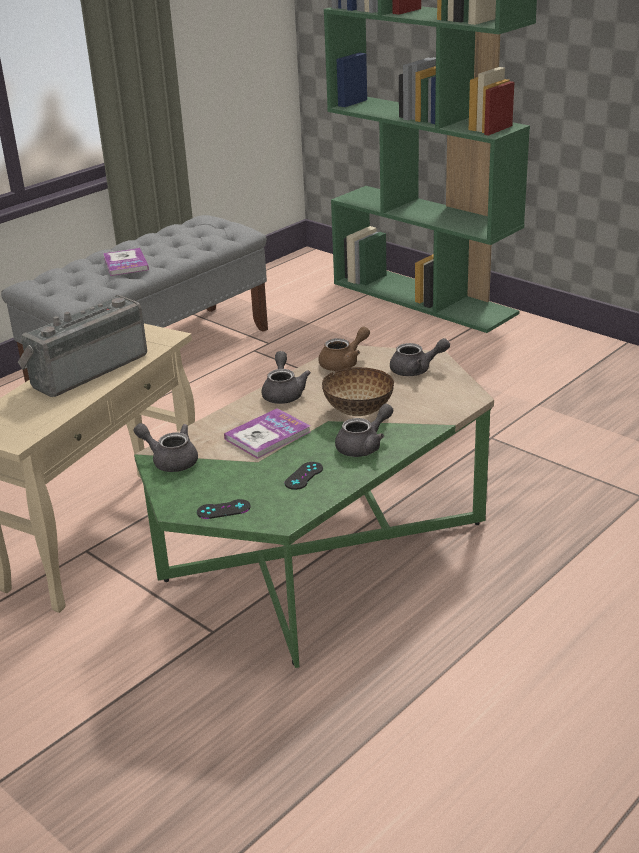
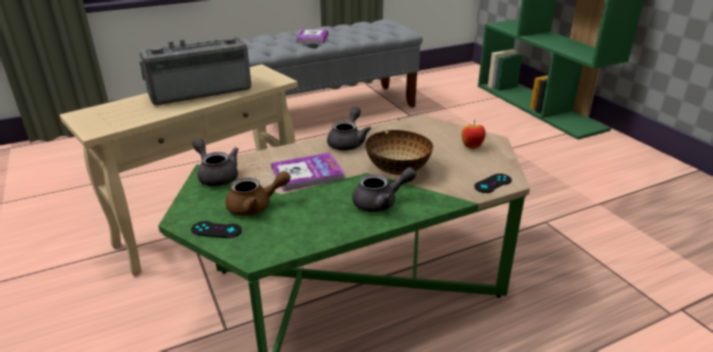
camera: 20 degrees right, 0 degrees up
black game controller [284,462,323,490] -> black game controller moved to [474,174,512,193]
brown teapot [318,326,370,371] -> brown teapot moved to [226,171,291,216]
grey teapot [390,338,450,376] -> apple [461,120,486,149]

